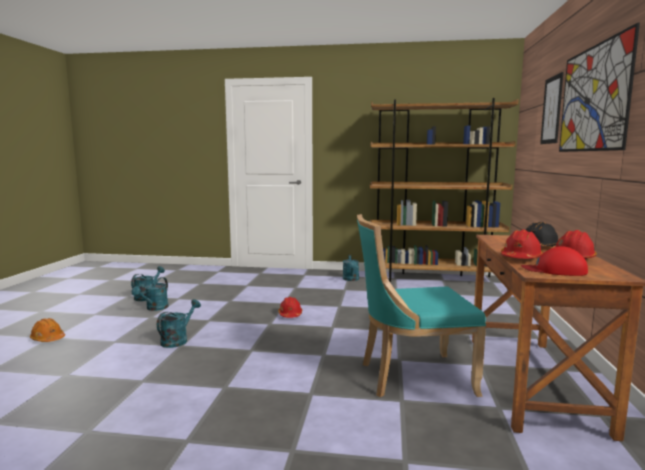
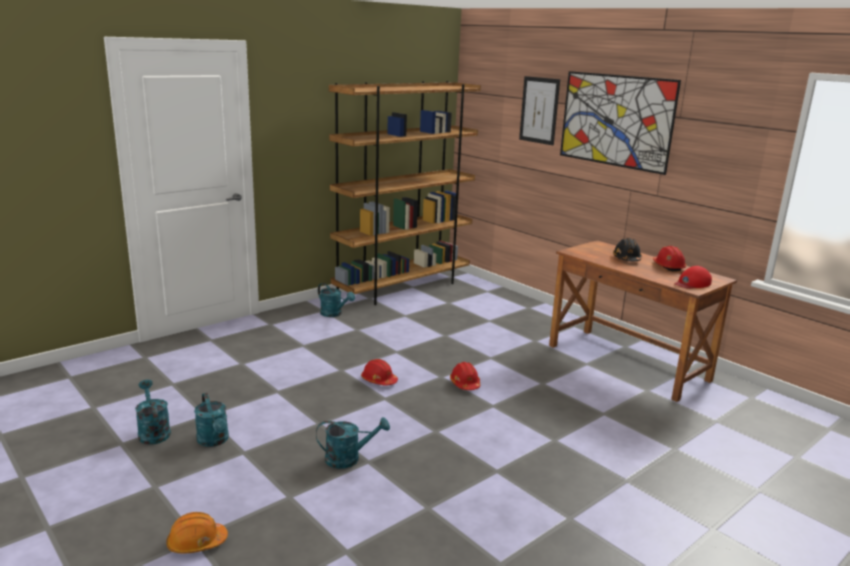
camera: 50 degrees left, 10 degrees up
turquoise watering can [157,299,201,348] -> turquoise watering can turned 105 degrees clockwise [316,417,390,469]
turquoise chair [357,214,486,397] -> none
red hard hat [501,230,543,259] -> red hard hat moved to [450,362,480,390]

